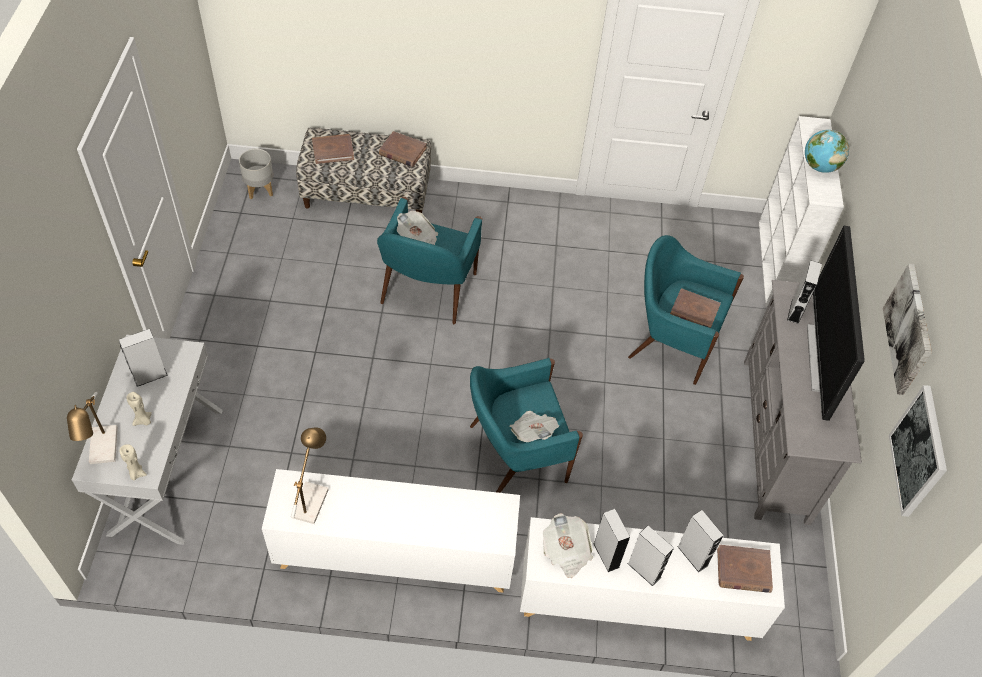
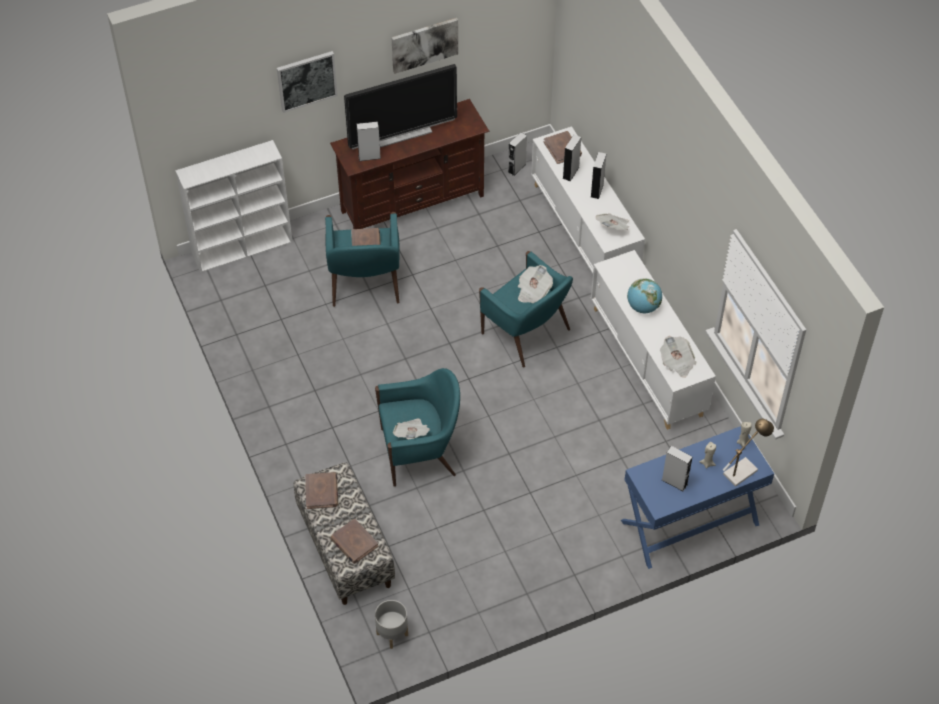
camera: 115 degrees left, 0 degrees up
white console table [72,335,223,545] -> blue console table [621,426,774,569]
table lamp [291,427,329,524] -> newspaper [660,336,697,378]
grey speaker [593,509,630,572] -> grey speaker moved to [508,132,527,176]
grey tv stand [744,280,862,525] -> brown tv stand [330,99,489,229]
globe [805,130,849,173] -> globe moved to [627,278,662,313]
picture [889,385,947,517] -> picture moved to [277,51,338,113]

